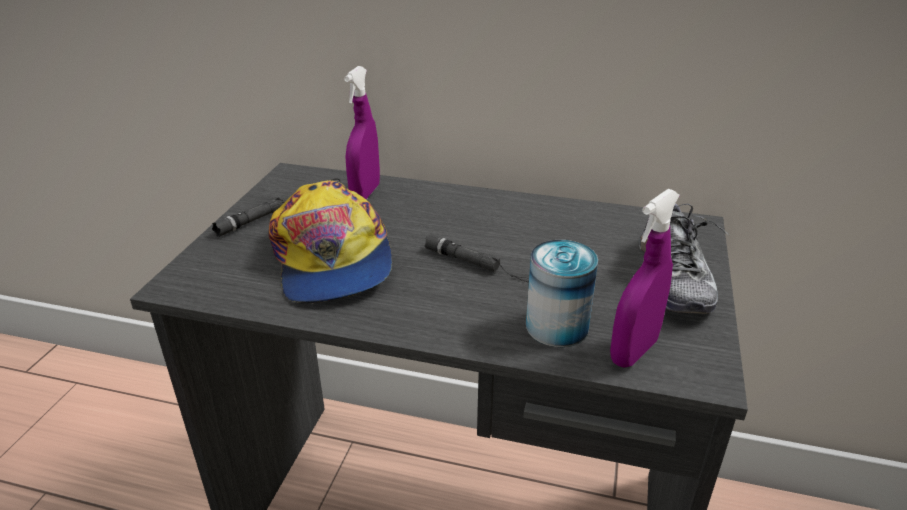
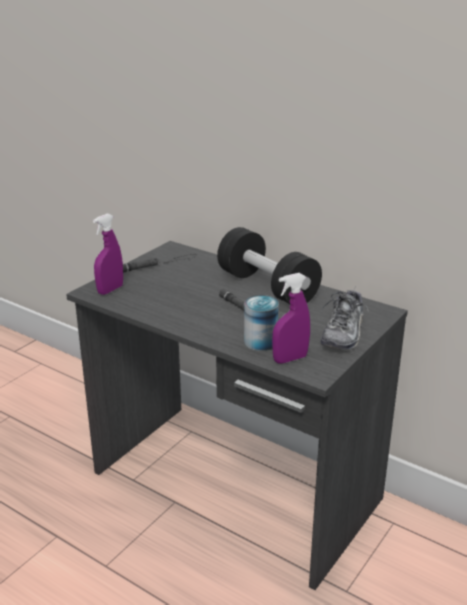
camera: 20 degrees right, 5 degrees down
cap [269,181,392,303] -> none
purple spray bottle [344,66,380,199] -> purple spray bottle moved to [93,213,123,295]
none -> black dumbbell [217,227,322,304]

